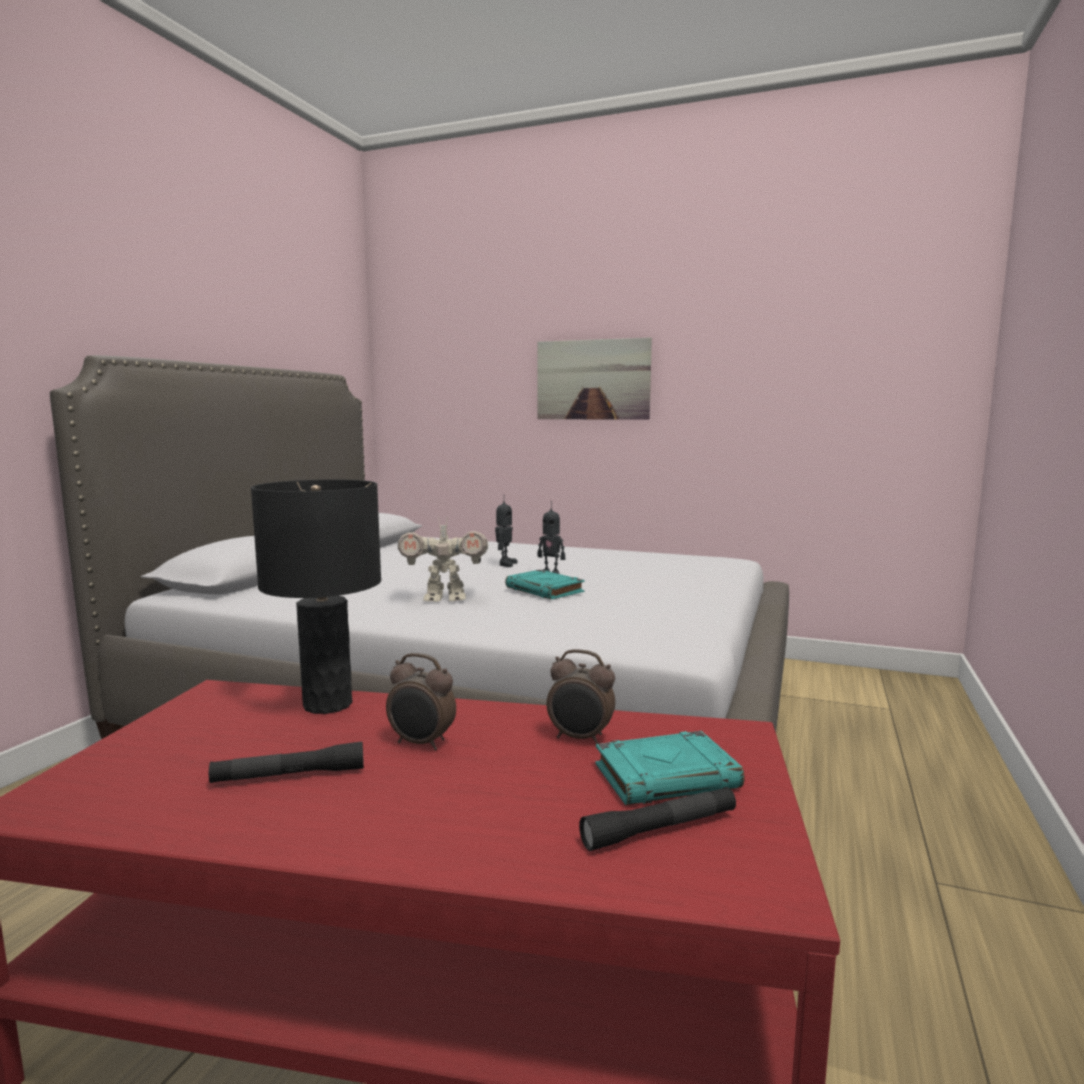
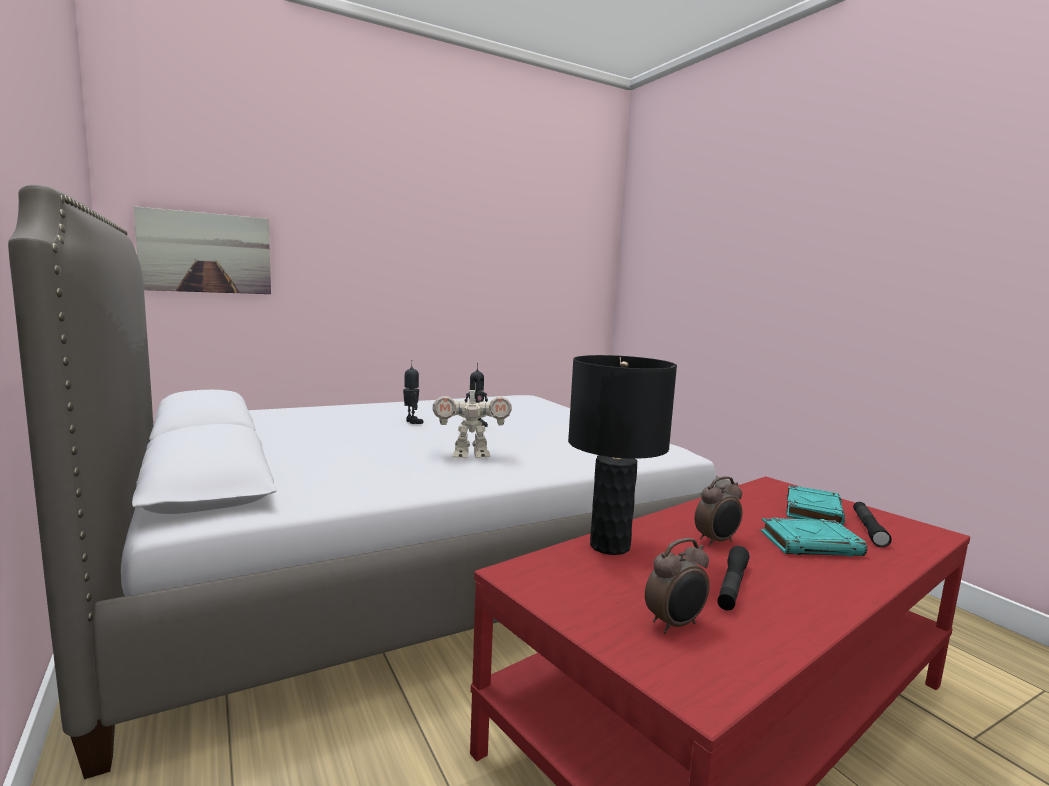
camera: 50 degrees left, 0 degrees up
toy robot [398,517,488,602] -> toy robot turned 45 degrees clockwise [432,384,512,458]
turquoise book [505,570,585,600] -> turquoise book moved to [761,518,867,556]
picture [537,337,652,420] -> picture moved to [134,206,271,294]
alarm clock [547,649,615,744] -> alarm clock moved to [645,538,710,634]

